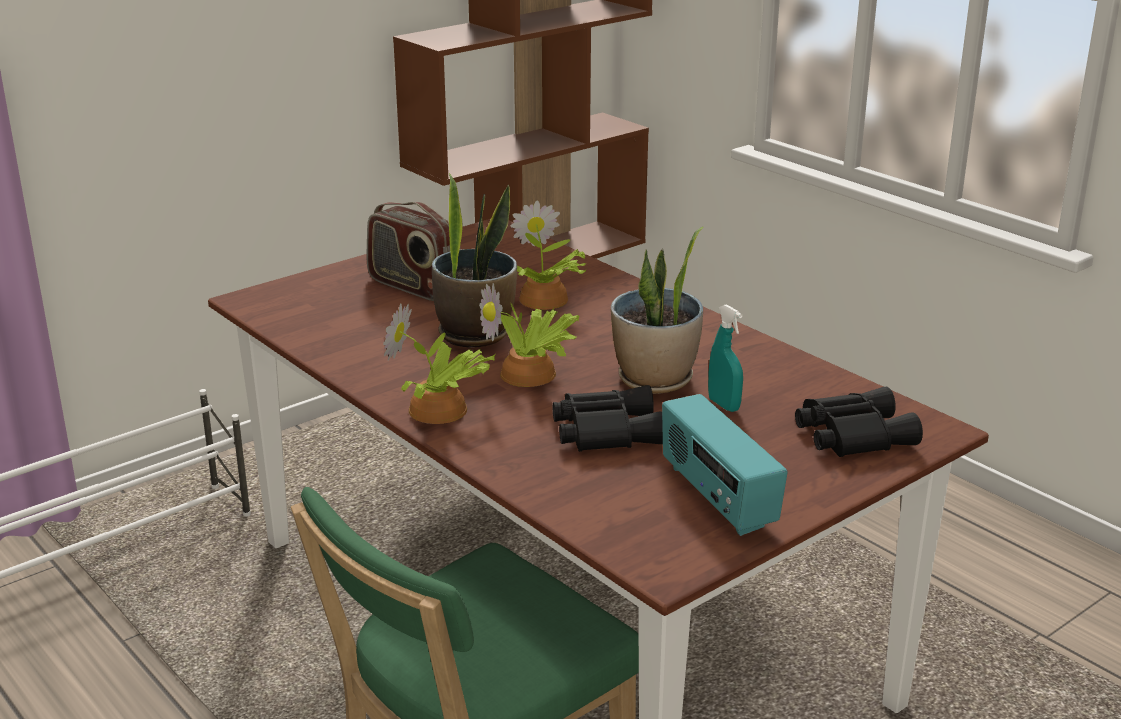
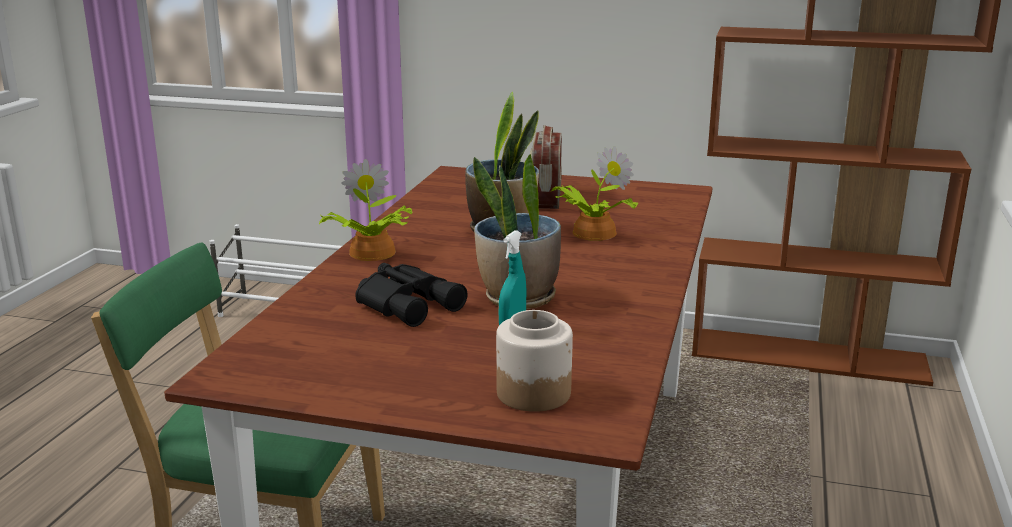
camera: 55 degrees right, 5 degrees down
potted plant [479,283,579,387] -> none
radio [662,394,788,536] -> none
black binoculars [795,387,923,457] -> jar [496,310,573,412]

